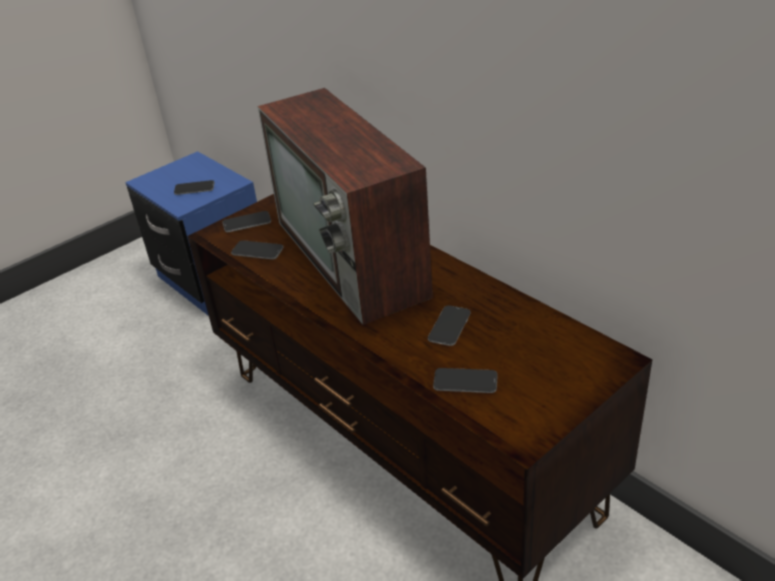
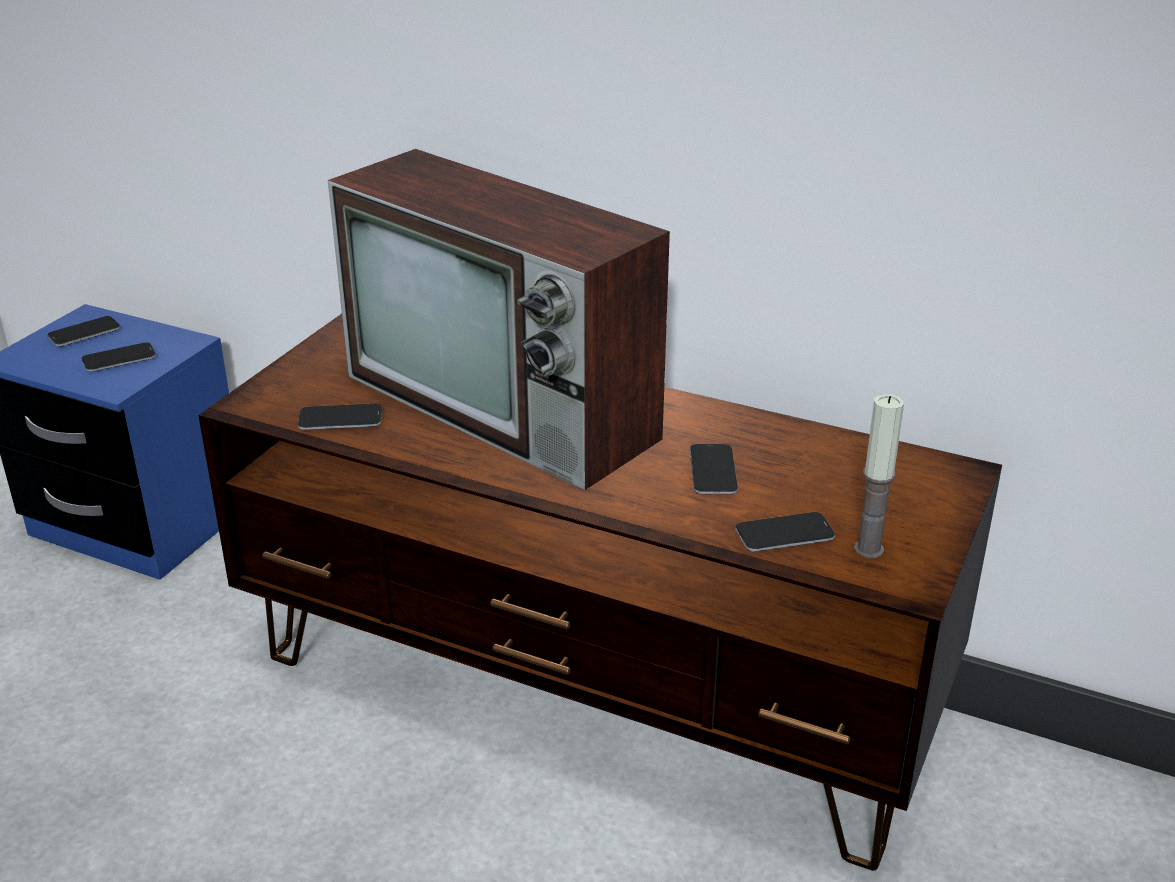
camera: 25 degrees left, 5 degrees down
phone [223,211,271,232] -> phone moved to [47,316,121,347]
none -> candle [854,394,904,559]

